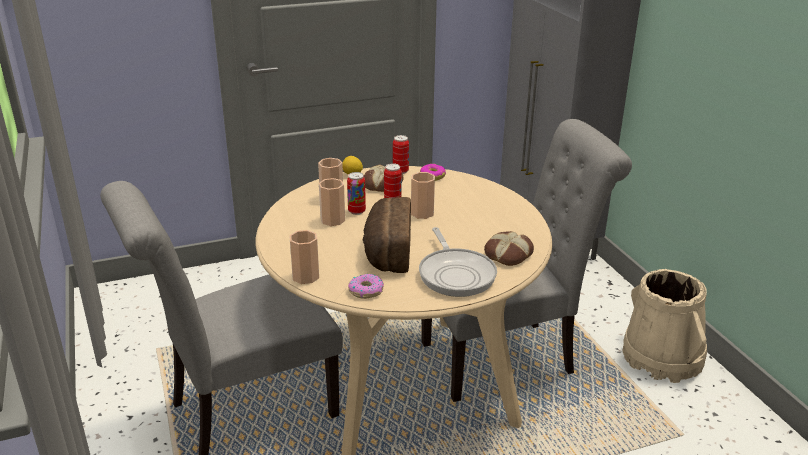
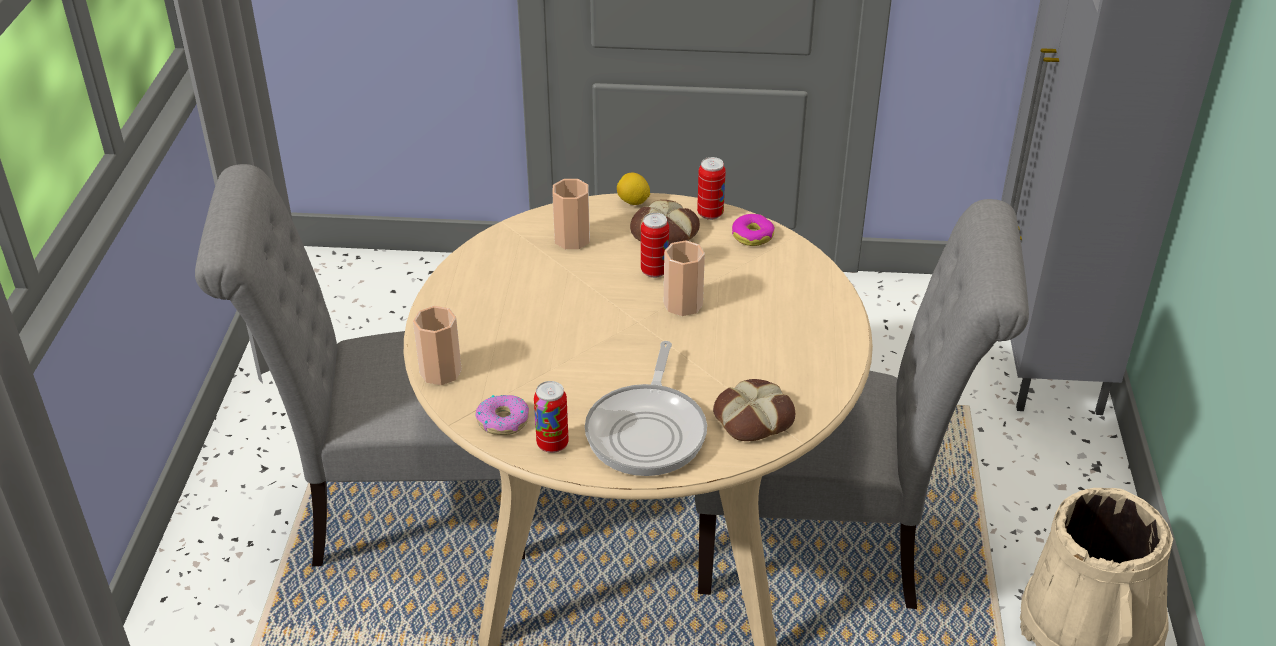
camera: 25 degrees right, 10 degrees up
cup [319,178,345,226] -> none
can [347,172,366,215] -> can moved to [534,381,569,453]
bread [363,197,411,273] -> none

